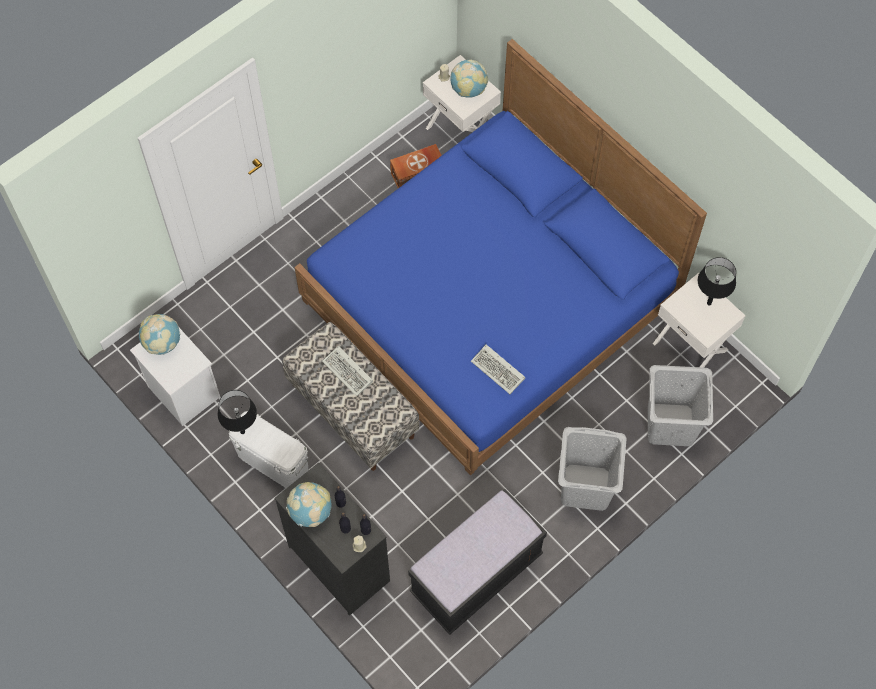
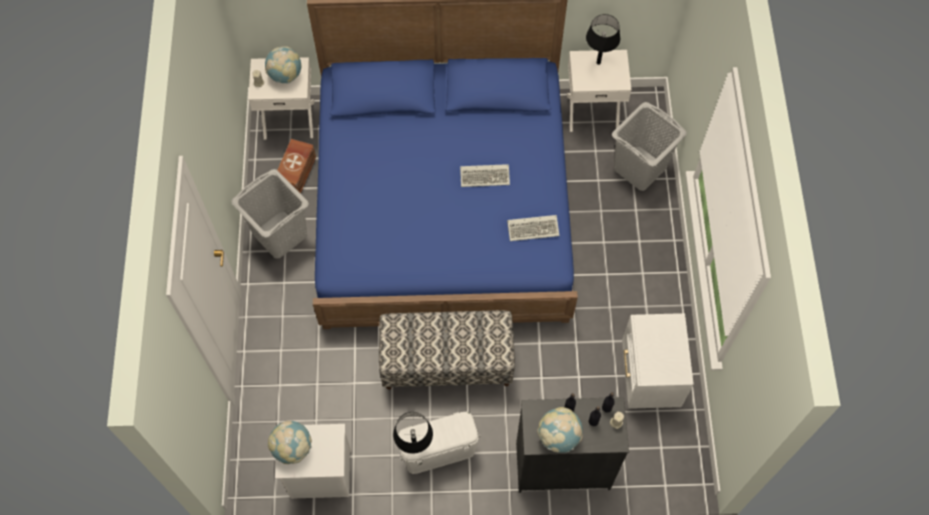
camera: 50 degrees left, 0 degrees up
keyboard [322,346,373,396] -> keyboard moved to [460,164,510,187]
black bench [408,489,547,635] -> white nightstand [622,313,694,409]
grey laundry basket [558,427,627,511] -> grey laundry basket moved to [231,169,309,259]

